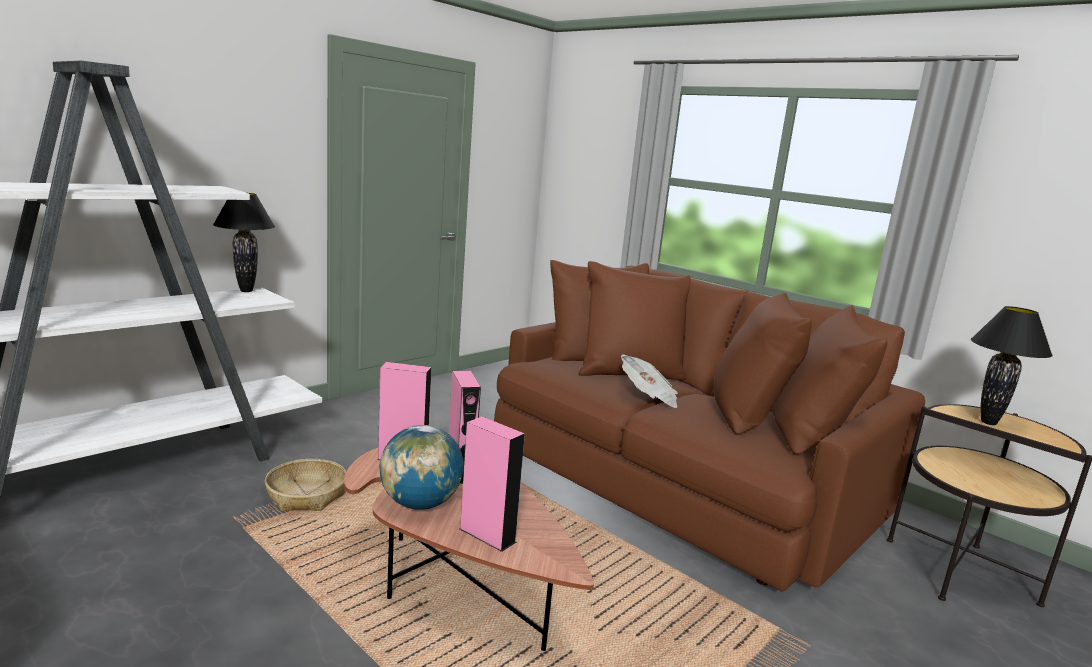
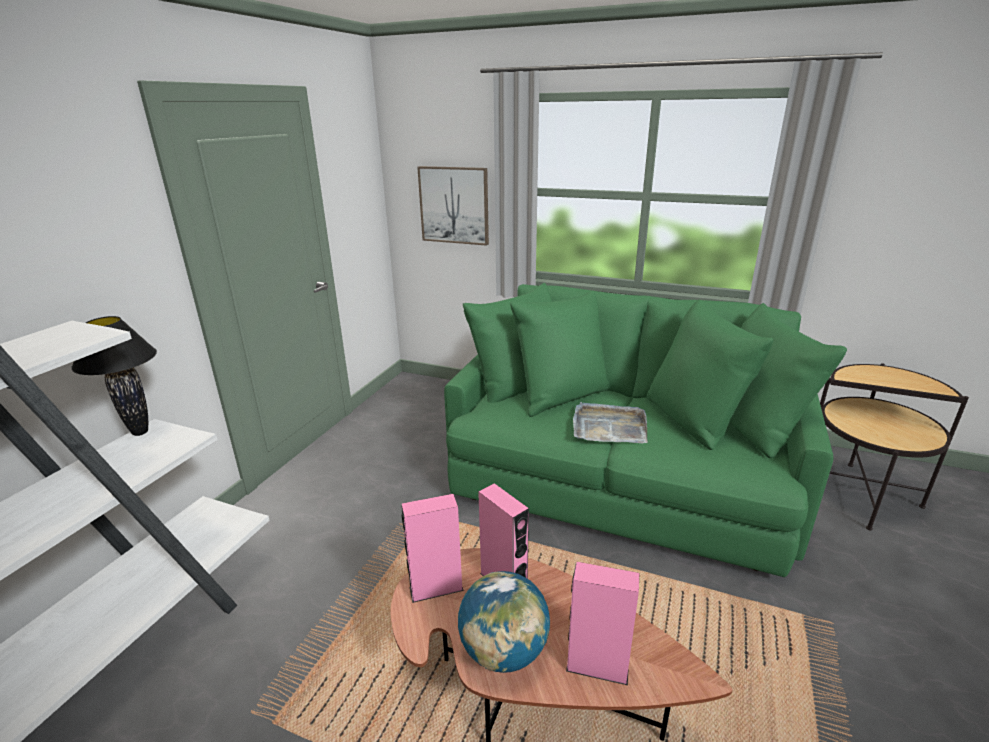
camera: 20 degrees left, 10 degrees up
basket [265,459,346,512] -> none
brown sofa [494,260,925,592] -> green sofa [444,282,847,577]
newspaper [621,354,678,408] -> grey tray [573,402,648,443]
black table lamp [971,306,1053,425] -> none
none -> picture [417,166,489,246]

